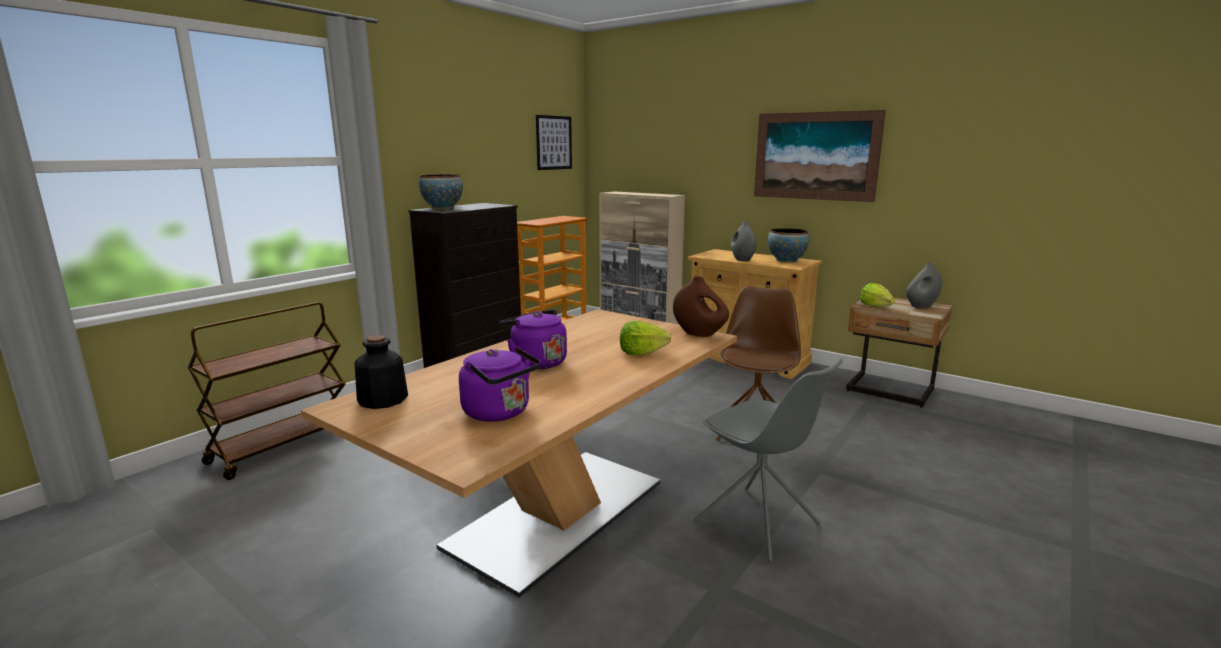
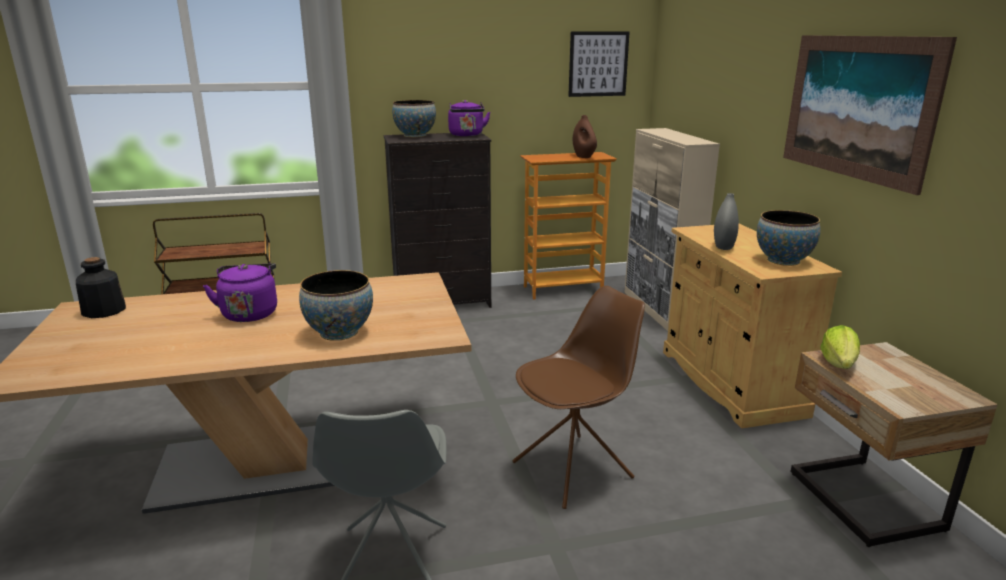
camera: 40 degrees right, 5 degrees up
purple kettle [459,346,541,422] -> purple kettle moved to [448,100,490,136]
lettuce [620,321,671,355] -> bowl [299,270,373,341]
brown vase [673,276,729,337] -> brown vase moved to [573,115,597,158]
grey vase [906,263,942,308] -> none

